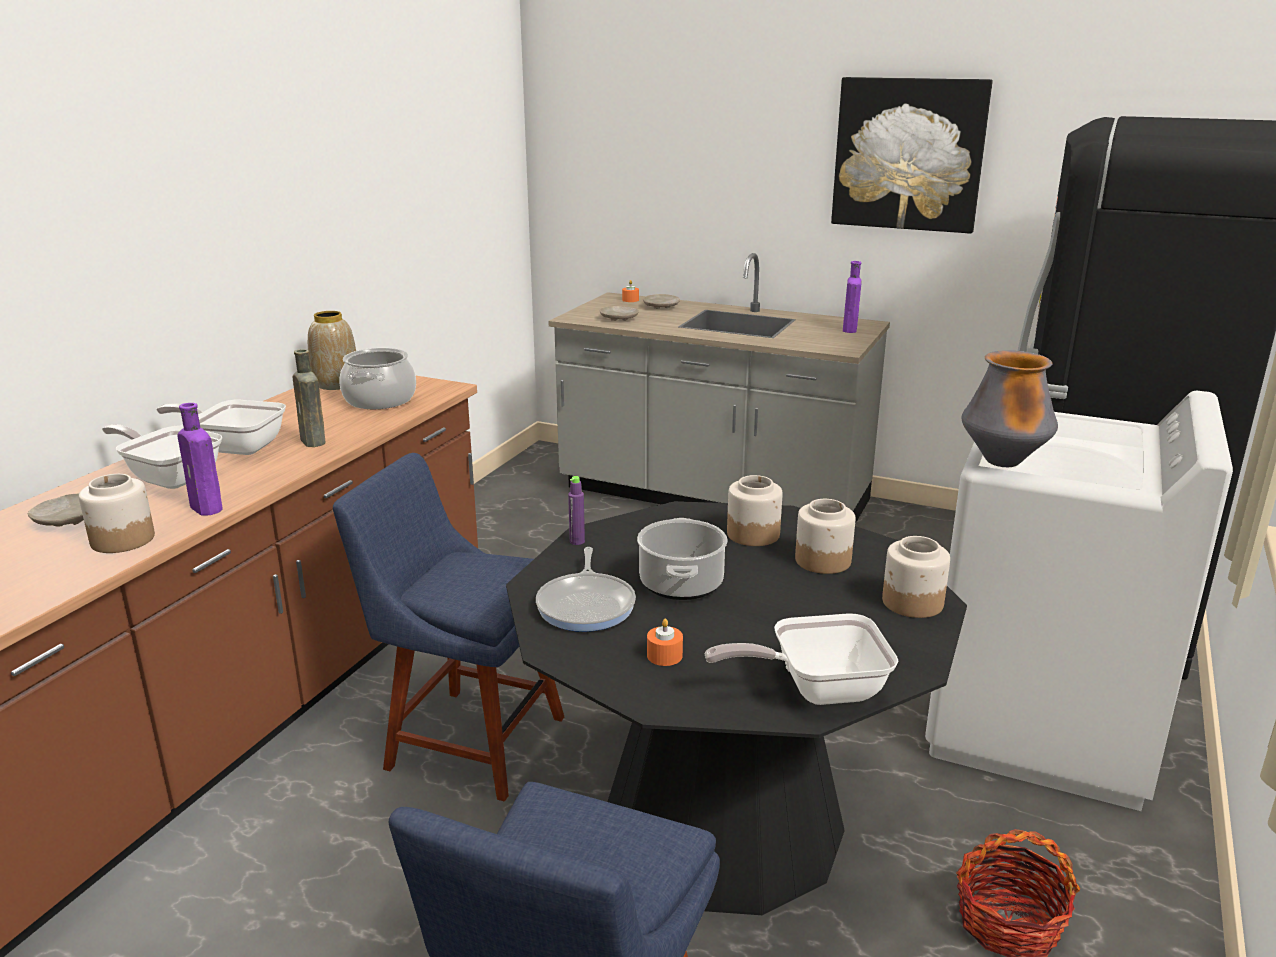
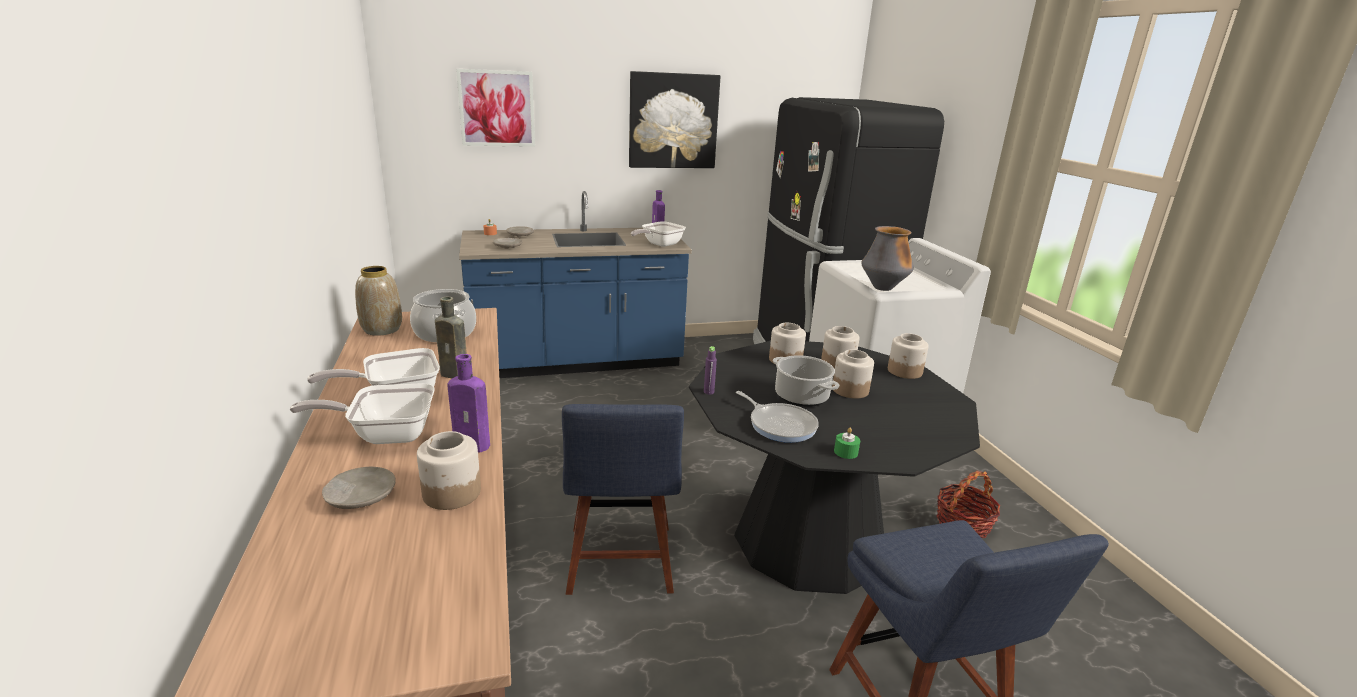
camera: 40 degrees left, 0 degrees up
blue chair [333,453,564,802] -> blue chair turned 75 degrees counterclockwise [562,404,684,595]
grey counter [548,253,890,524] -> blue counter [459,191,692,378]
orange candle [647,618,683,666] -> none
frying pan [705,614,898,705] -> frying pan moved to [631,221,686,247]
none -> picture [456,69,535,147]
none -> jar [832,349,874,399]
none -> green candle [834,428,860,459]

